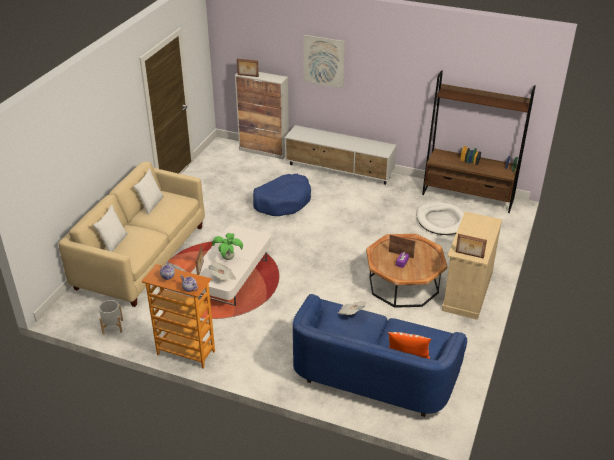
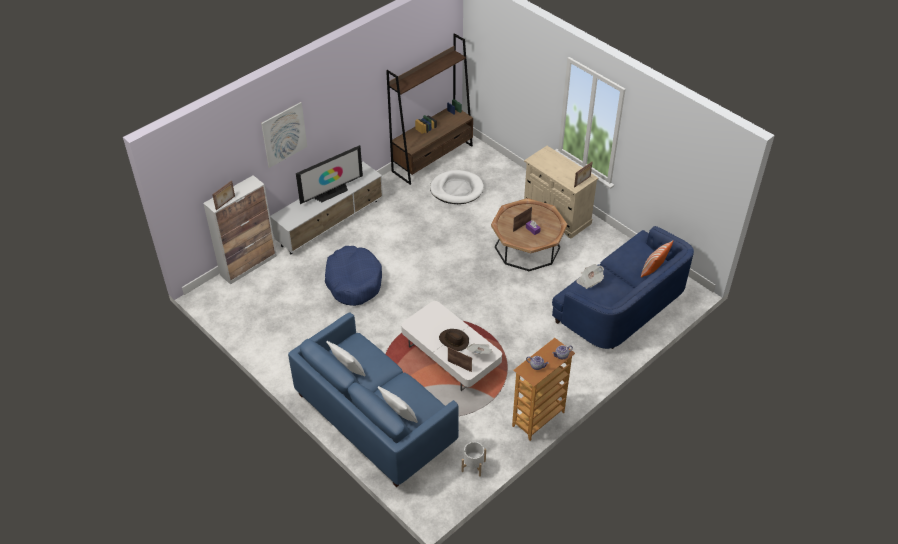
camera: 65 degrees left, 10 degrees up
beige sofa [58,162,205,307] -> blue sofa [288,312,459,487]
potted plant [212,233,243,260] -> brown hat [439,329,469,351]
none -> television [296,145,363,204]

